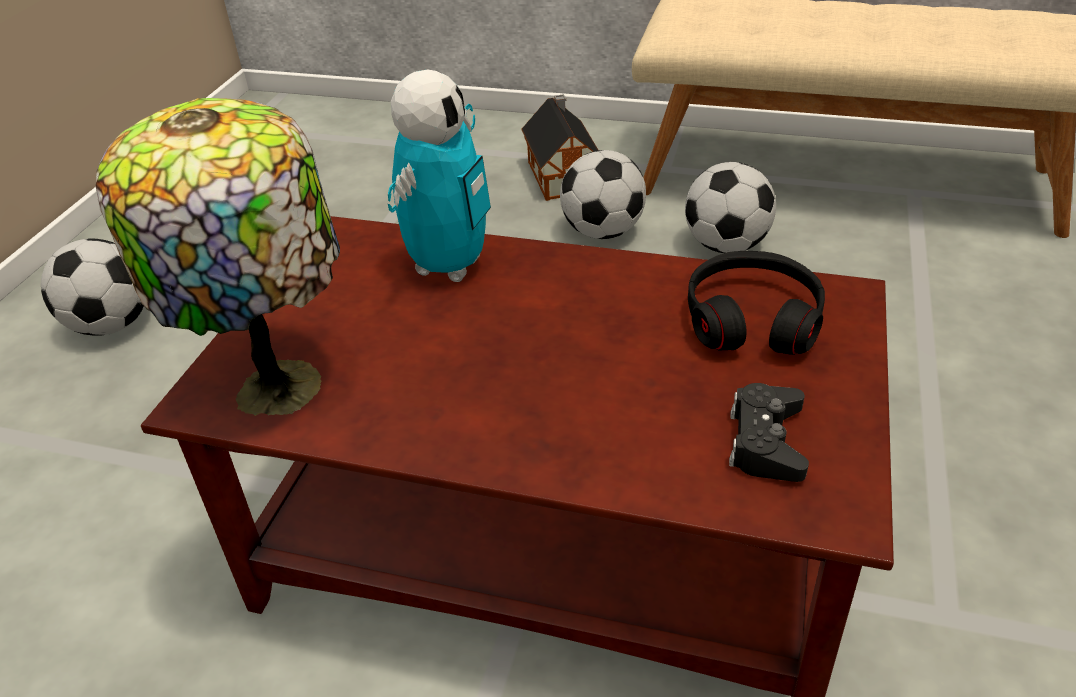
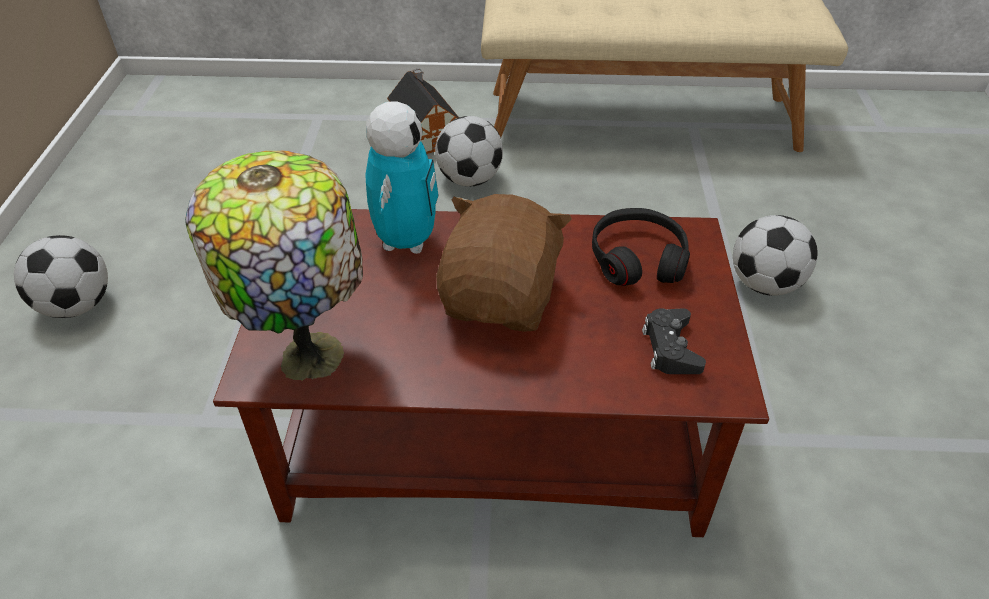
camera: 15 degrees left, 5 degrees up
football [685,162,776,253] -> football moved to [733,215,818,296]
none -> brown plush toy [436,194,572,332]

